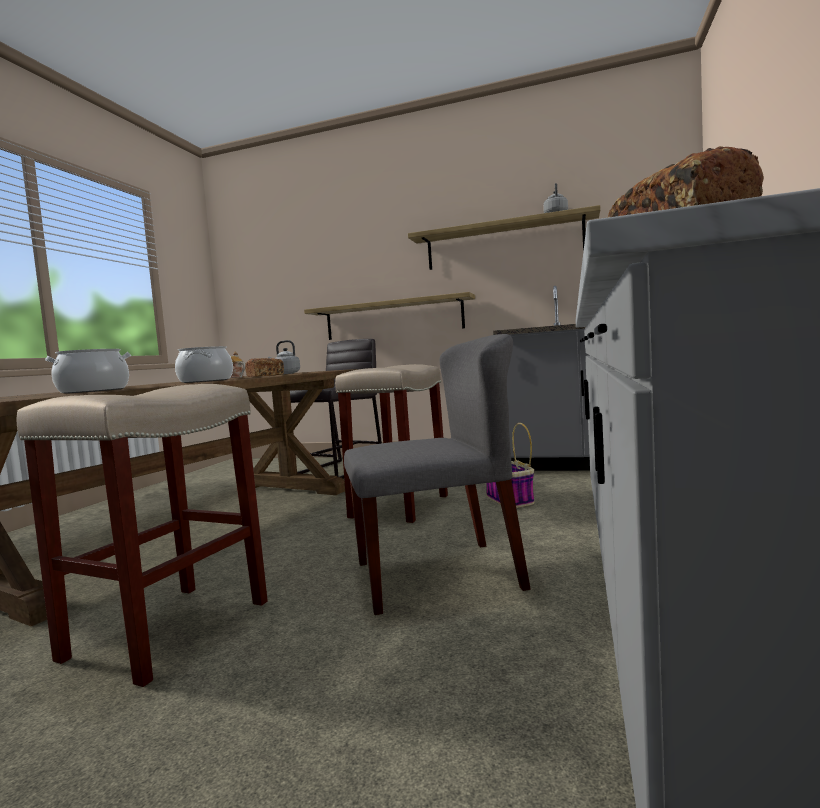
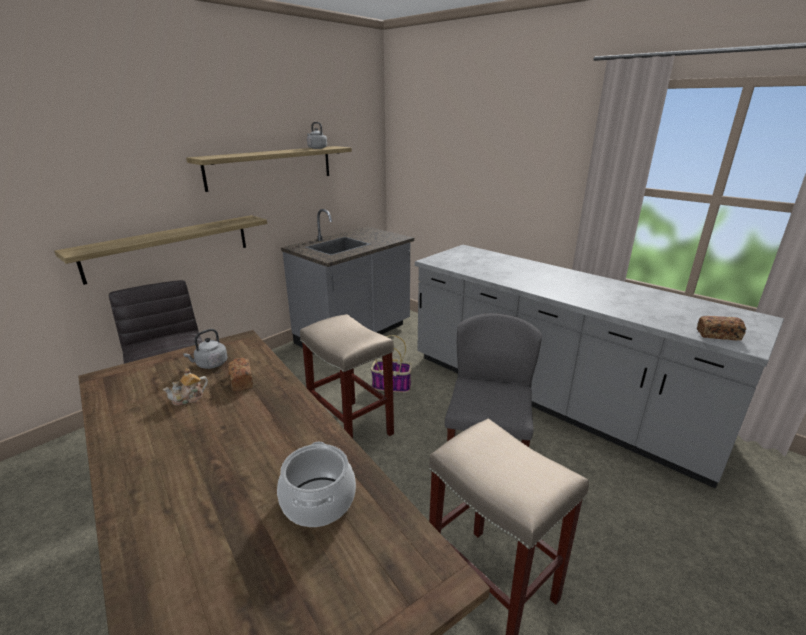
camera: 65 degrees left, 20 degrees up
cooking pot [175,346,233,383] -> none

